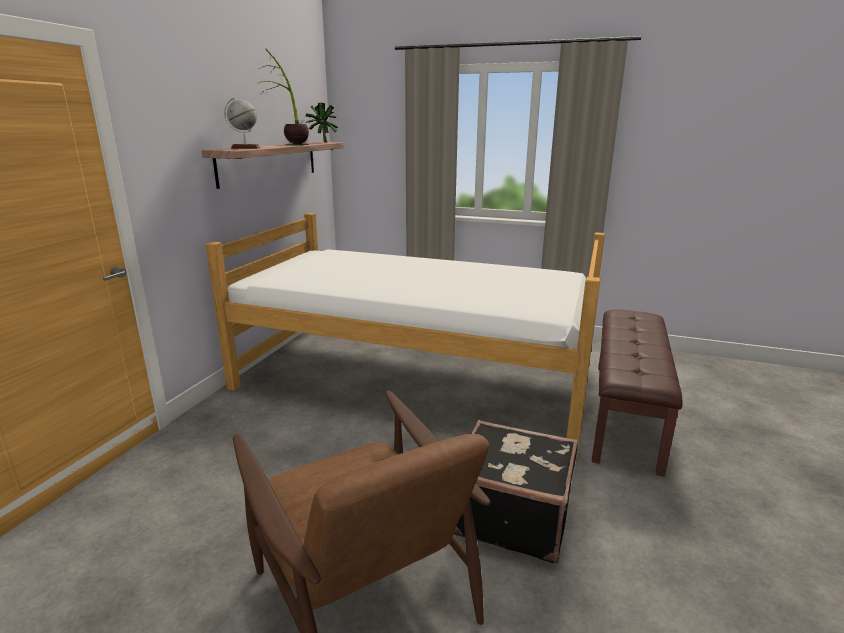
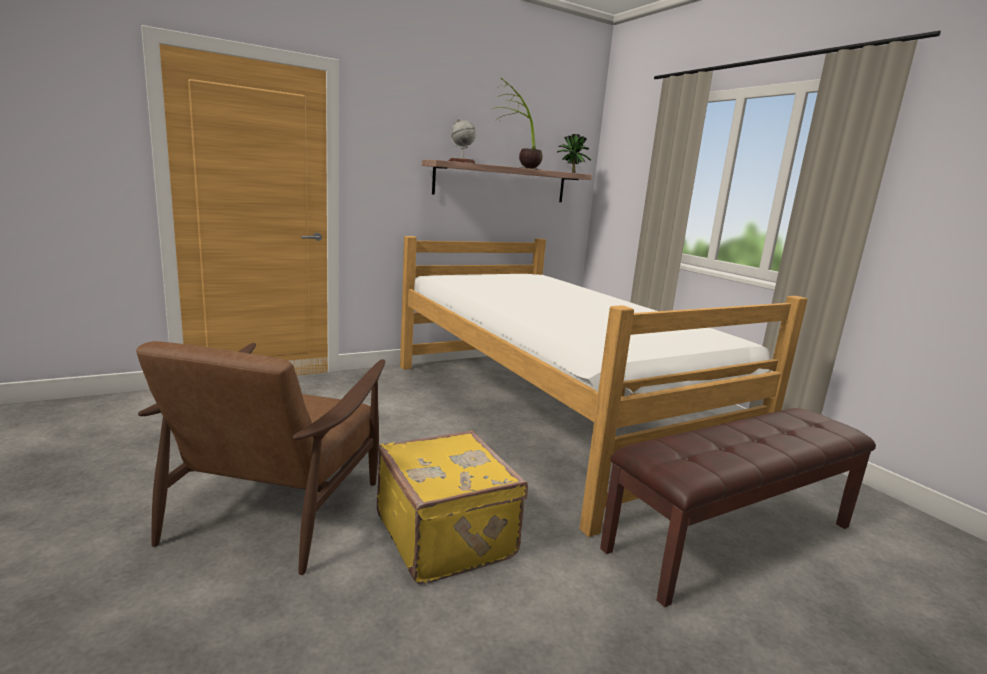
camera: 40 degrees right, 5 degrees down
black suitcase [454,420,578,563] -> yellow suitcase [377,430,528,584]

